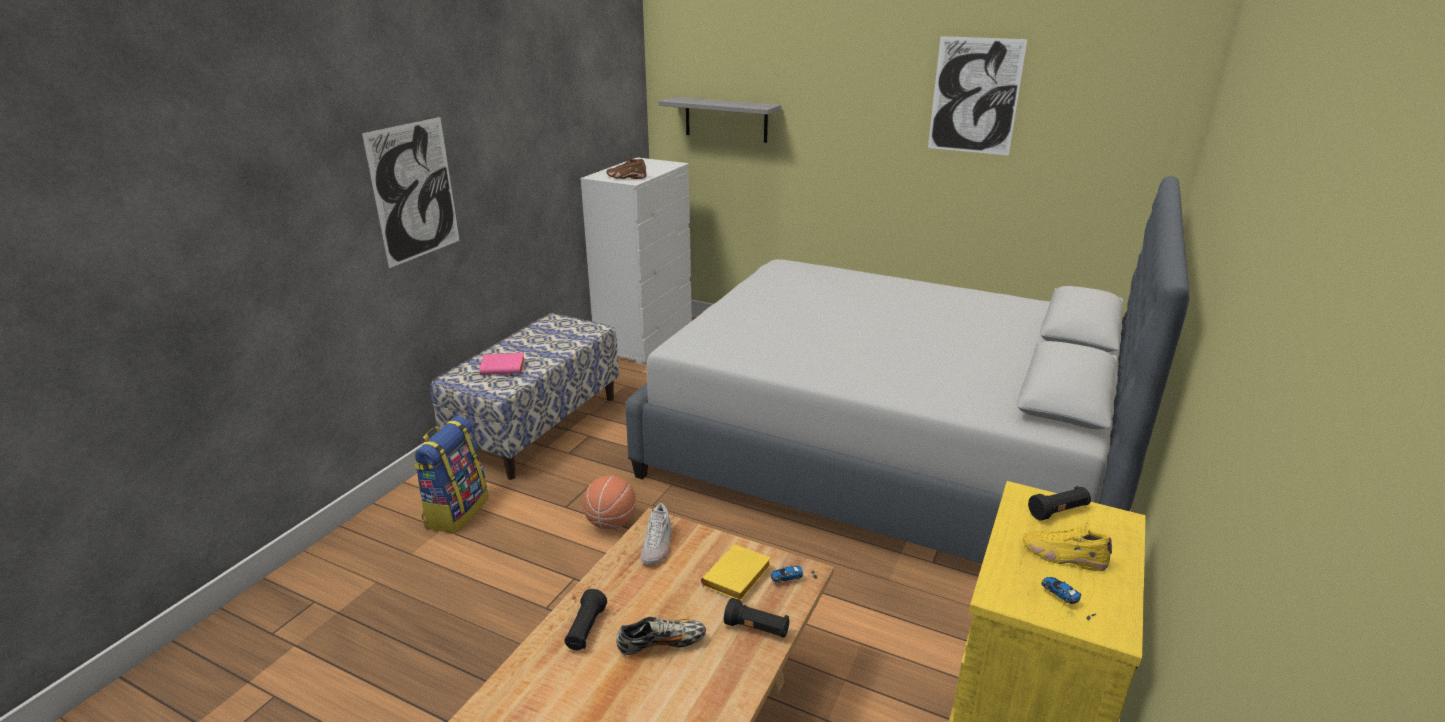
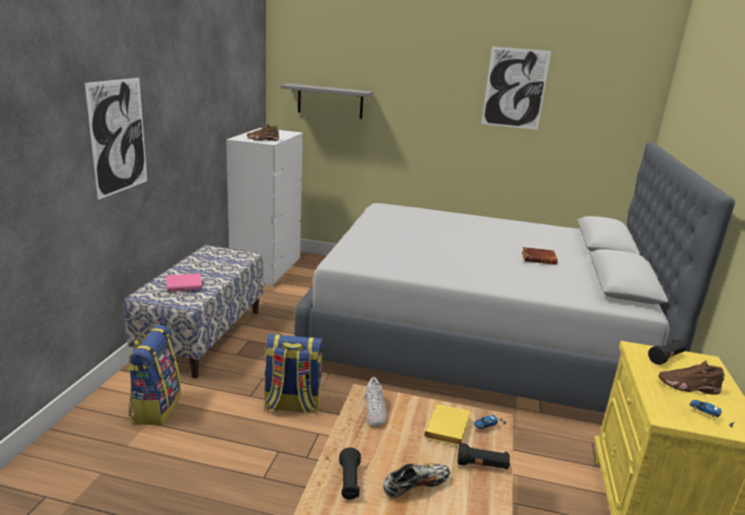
camera: 15 degrees left, 5 degrees down
basketball [583,475,636,530] -> backpack [264,334,323,414]
yellow shoe [1023,523,1112,571] -> brown shoe [659,361,724,395]
none -> brown book [522,247,558,265]

